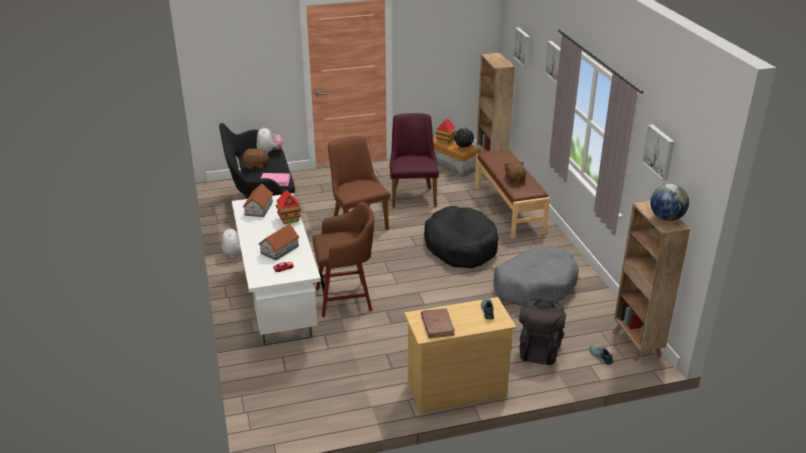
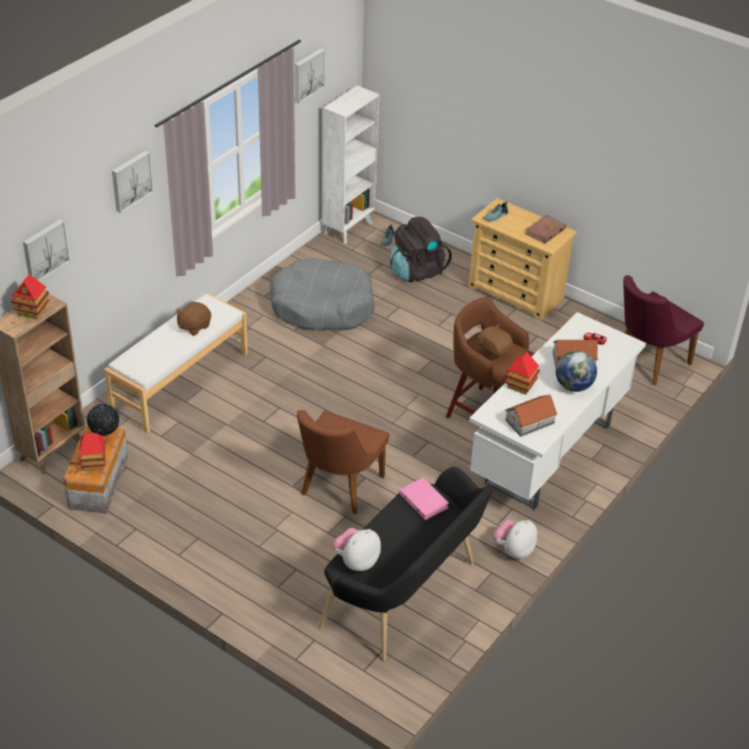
camera: 130 degrees left, 10 degrees up
brown plush toy [243,148,269,169] -> brown plush toy moved to [478,325,513,361]
purple chair [390,113,439,208] -> purple chair moved to [623,275,704,385]
black dog bed [424,206,498,268] -> none
brown bench [475,150,550,239] -> white bench [104,294,248,433]
brown bookcase [613,201,690,361] -> white bookcase [322,86,379,244]
globe [650,184,689,221] -> globe moved to [556,351,597,392]
none -> toy house [11,274,49,319]

